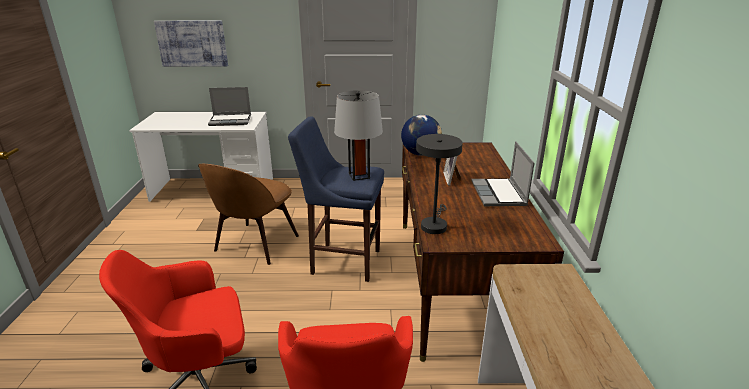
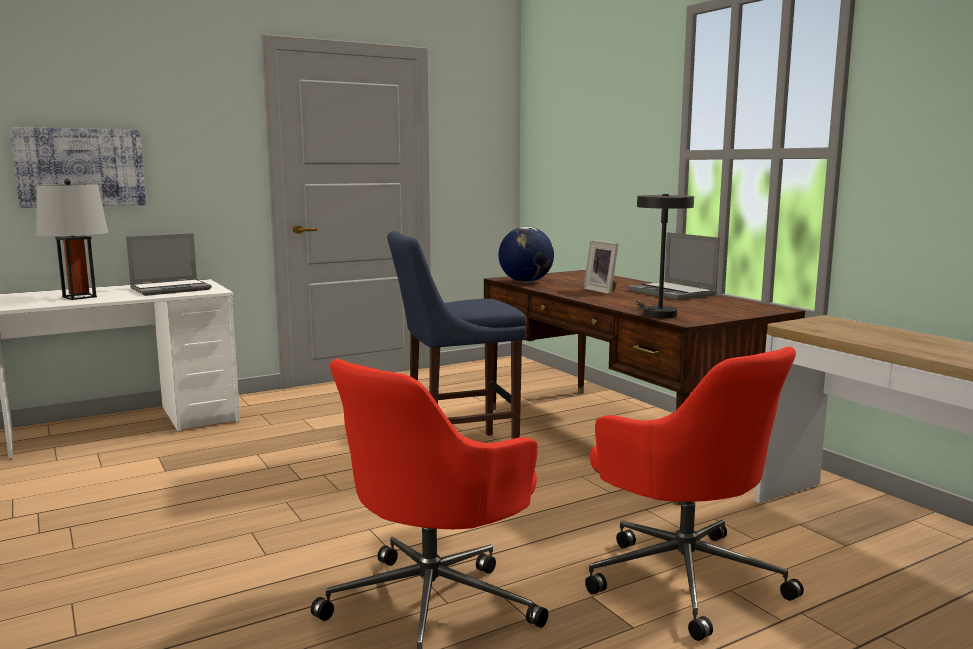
camera: 30 degrees left, 15 degrees down
brown chair [198,164,299,265] -> none
grey table lamp [334,90,383,181] -> grey table lamp moved to [36,179,108,300]

